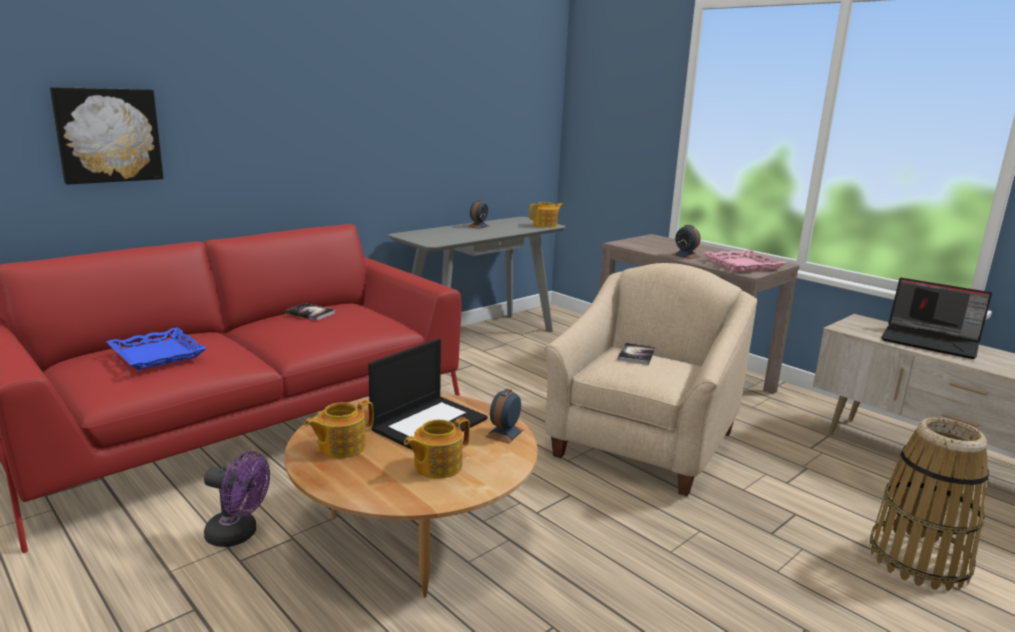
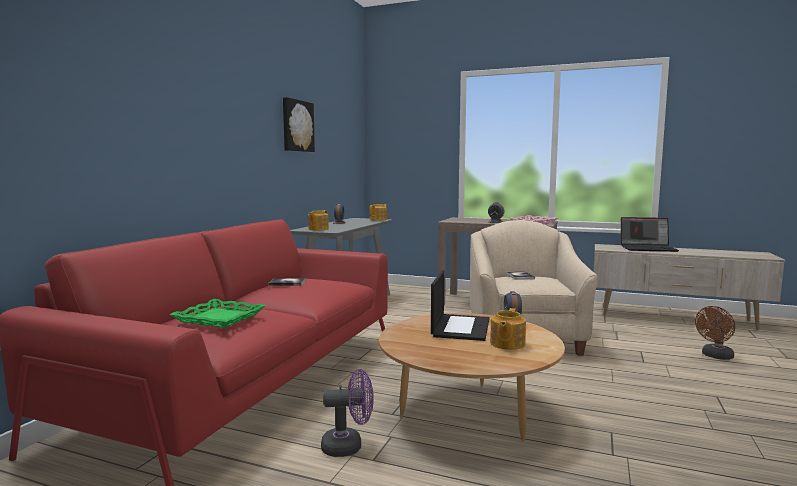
camera: 25 degrees left, 10 degrees down
picture [50,87,163,185] -> picture moved to [283,97,315,152]
blue tray [106,327,207,370] -> green tray [170,299,266,328]
teapot [304,400,374,458] -> teapot moved to [308,210,329,230]
basket [869,418,989,591] -> brown fan [695,306,735,360]

